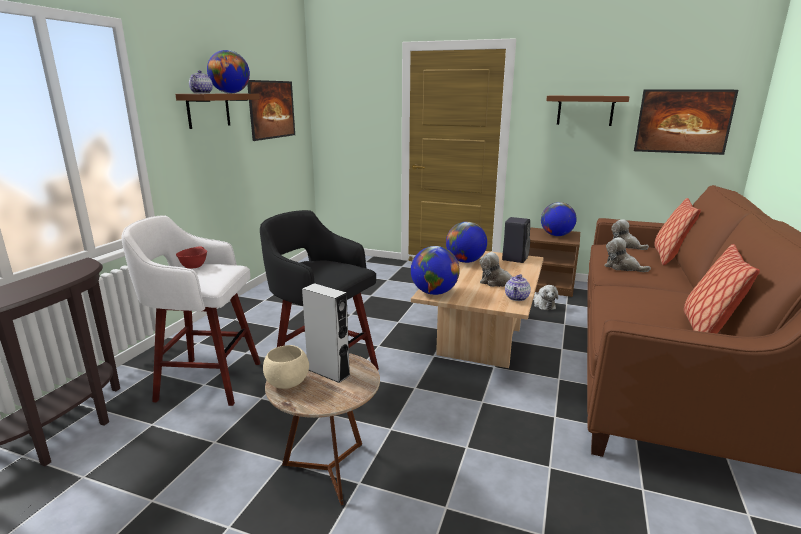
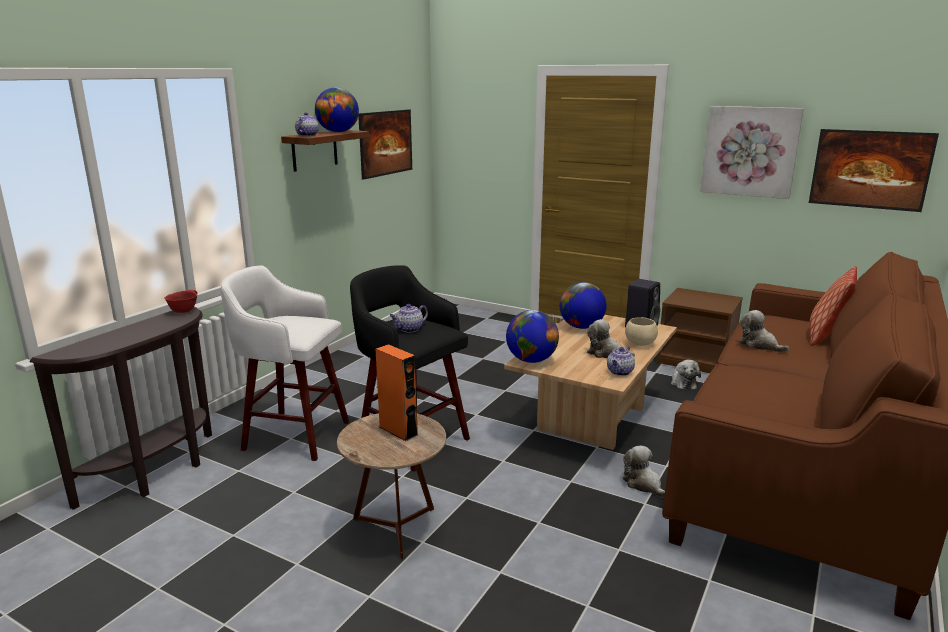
camera: 10 degrees right, 0 degrees up
red bowl [176,246,207,268] -> red bowl moved to [164,290,197,313]
beige bowl [263,345,309,389] -> beige bowl moved to [625,317,658,346]
grey speaker [302,283,350,383] -> orange speaker [376,344,418,441]
globe [541,202,577,236] -> none
brown shelf [546,96,630,126] -> picture [700,106,804,199]
plush toy [611,219,649,250] -> plush toy moved to [623,446,665,498]
pillow [684,244,760,334] -> none
none -> teapot [389,304,428,332]

